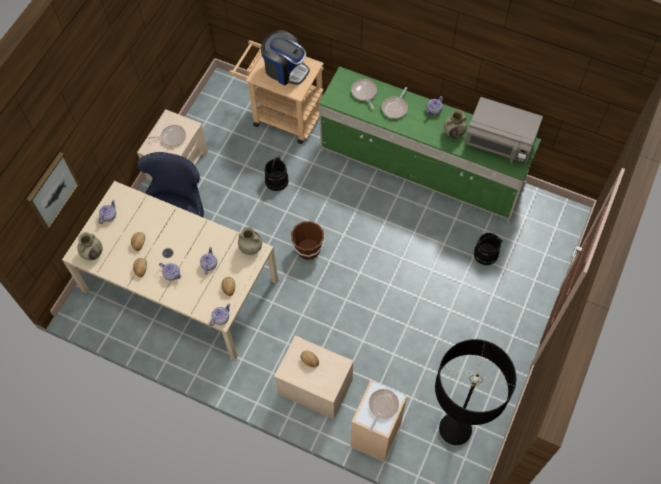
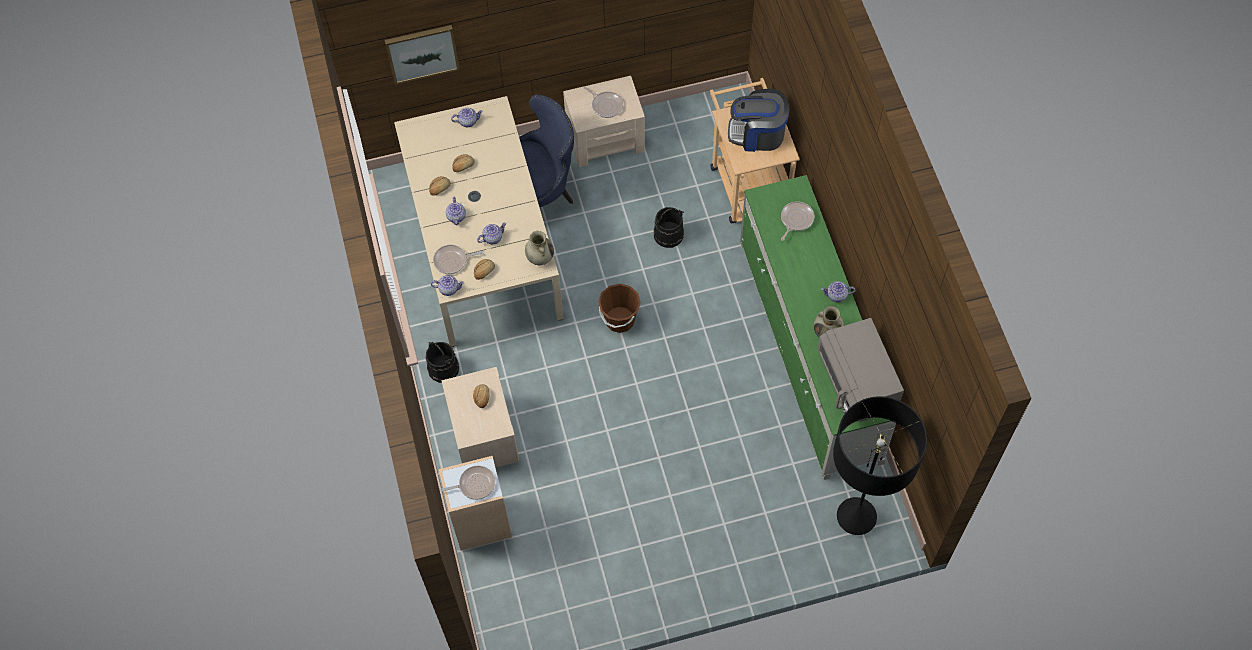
camera: 50 degrees right, 0 degrees up
beige vase [77,232,103,260] -> none
coffee machine [261,30,310,85] -> coffee machine turned 105 degrees clockwise [728,89,790,152]
frying pan [382,87,408,119] -> frying pan moved to [433,245,485,274]
black floor lamp [435,339,516,445] -> black floor lamp moved to [833,396,927,535]
black bucket [474,233,503,265] -> black bucket moved to [426,342,459,383]

